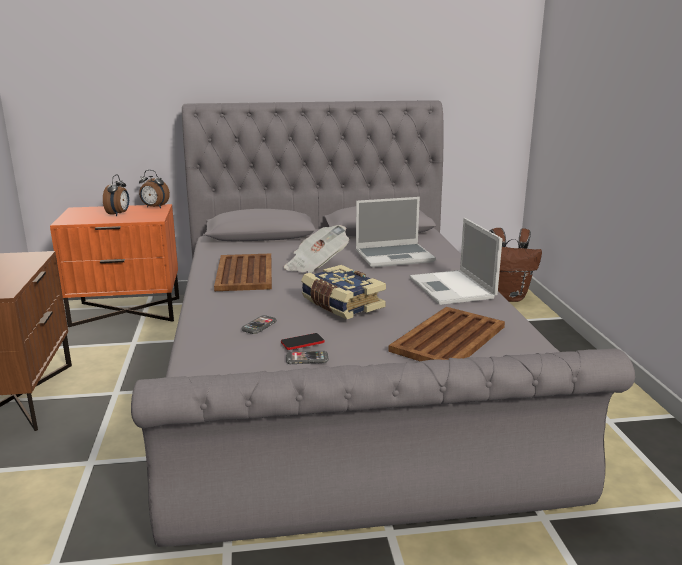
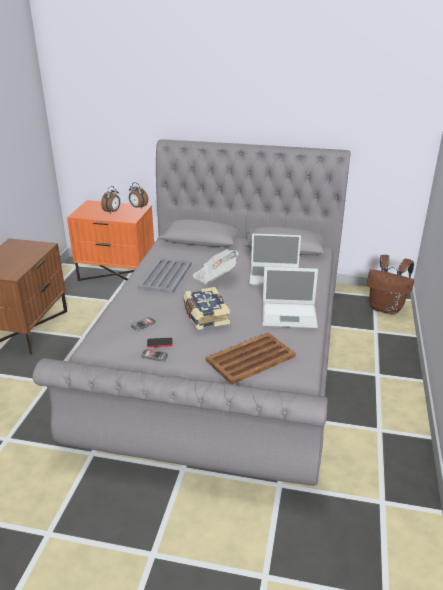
camera: 20 degrees right, 10 degrees up
brown tray [214,253,272,291] -> grey tray [137,258,192,294]
laptop [409,218,502,305] -> laptop turned 90 degrees counterclockwise [262,267,318,328]

